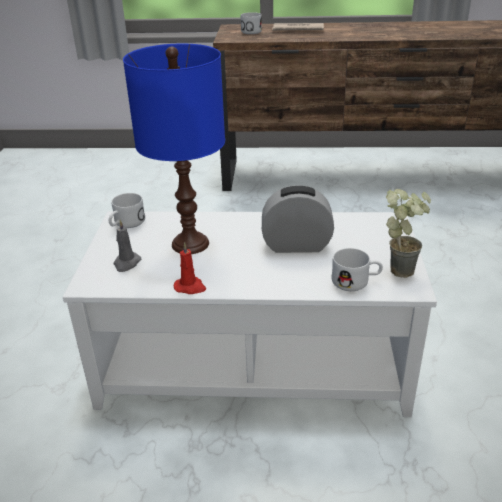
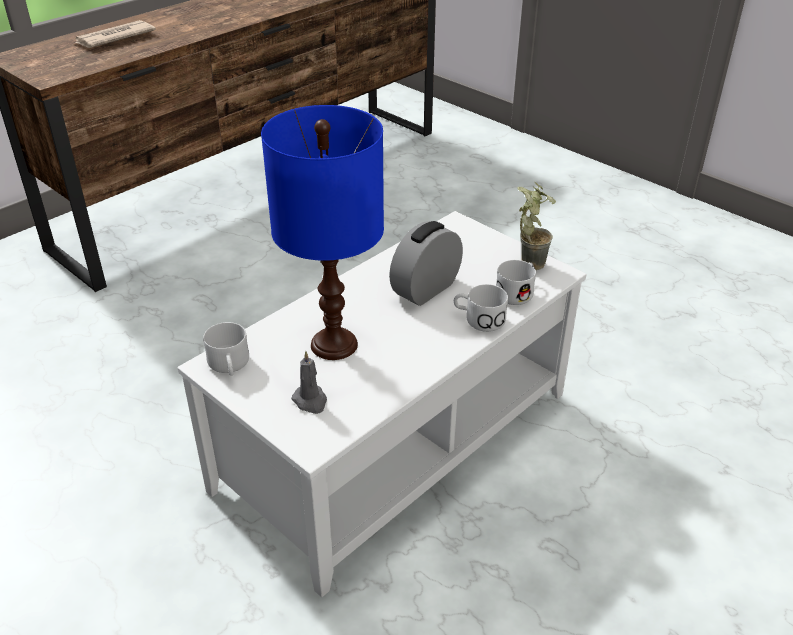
camera: 50 degrees left, 5 degrees up
red candle [174,242,206,294] -> none
white mug [241,12,262,34] -> white mug moved to [454,284,508,332]

